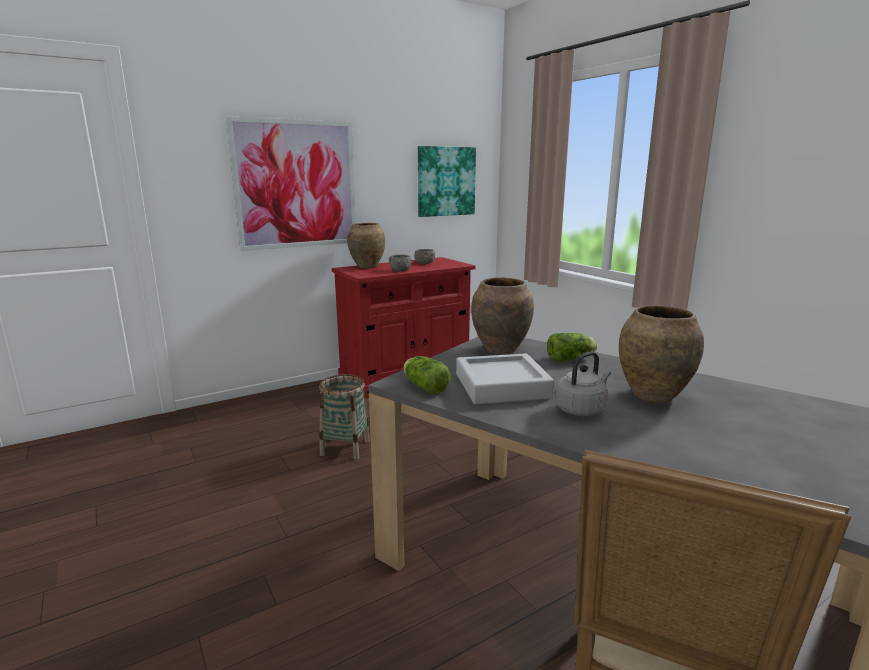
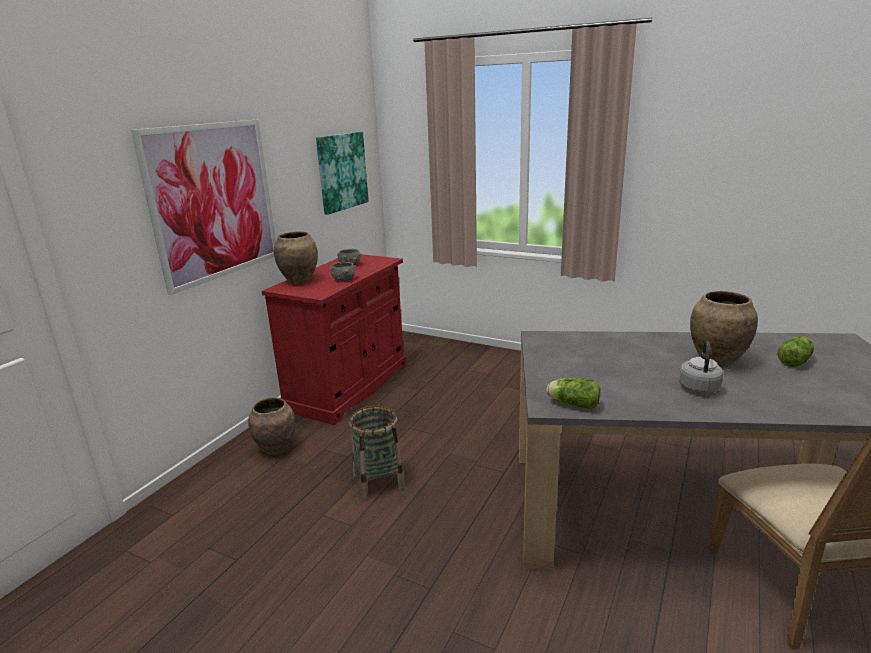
camera: 30 degrees left, 5 degrees up
grey tray [456,353,555,404] -> none
brown vase [471,277,534,354] -> brown vase moved to [248,397,295,455]
lettuce [547,333,598,361] -> lettuce moved to [777,336,814,367]

